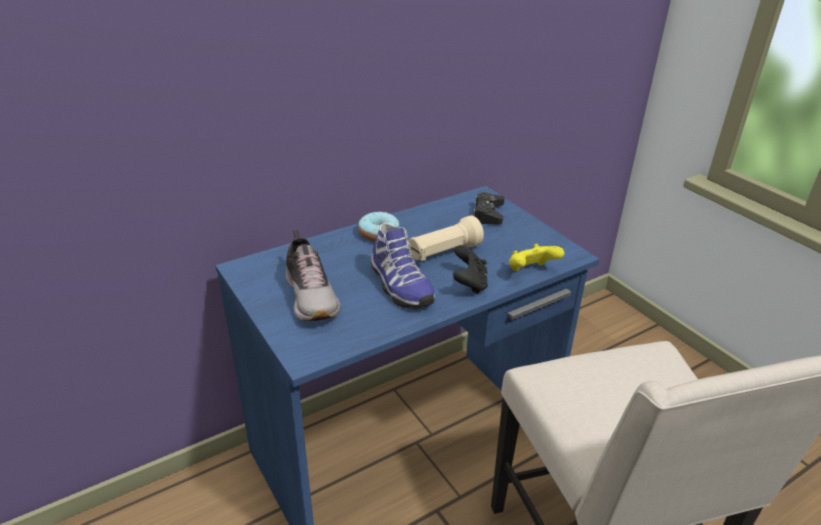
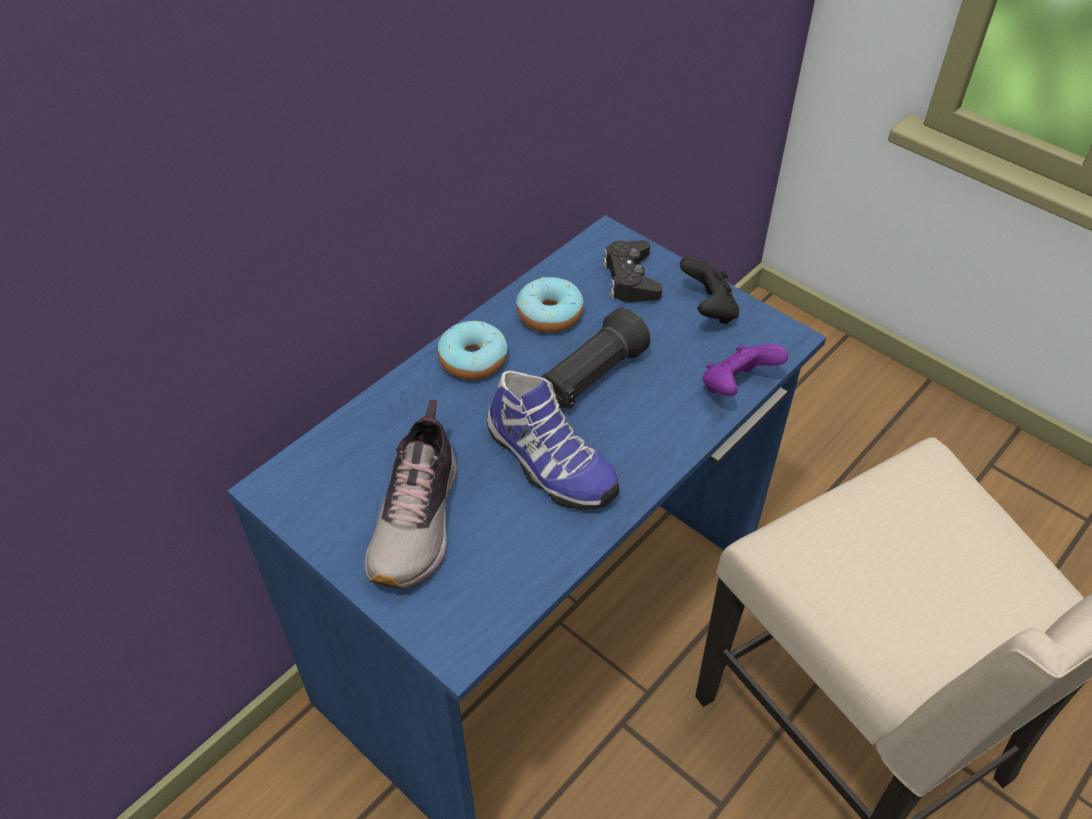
camera: 15 degrees left, 15 degrees up
shoe [286,229,340,321] -> shoe turned 45 degrees clockwise [364,400,457,588]
beige flashlight [409,216,484,261] -> black flashlight [541,308,650,410]
black game controller [453,245,488,294] -> black game controller moved to [680,256,740,324]
yellow game controller [509,244,564,271] -> purple game controller [702,344,788,396]
none -> donut [516,277,584,333]

